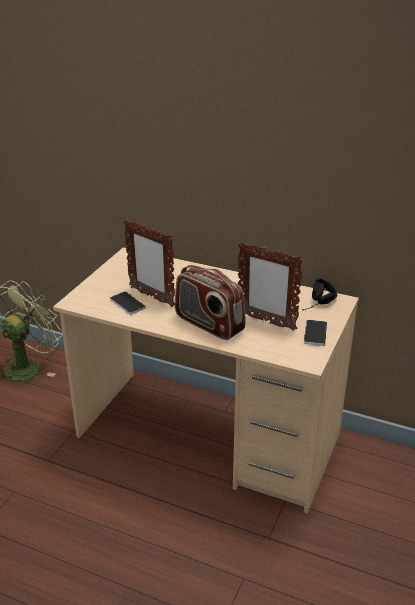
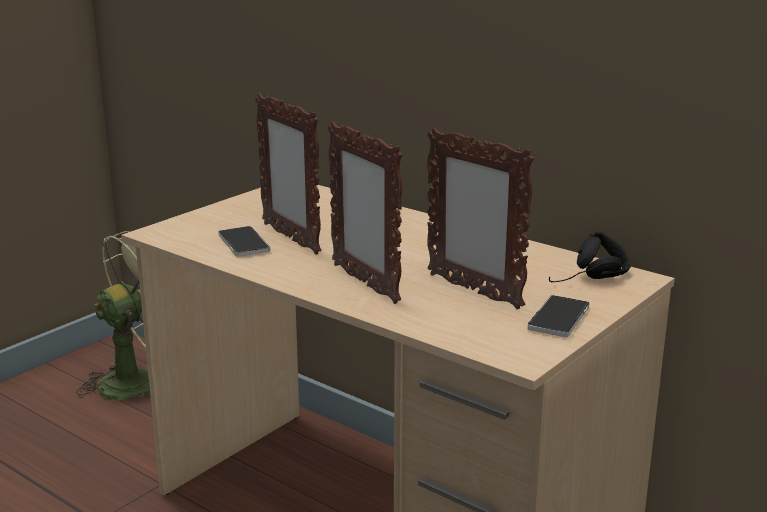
camera: 15 degrees right, 10 degrees down
radio [175,265,246,340] -> picture frame [328,121,403,304]

